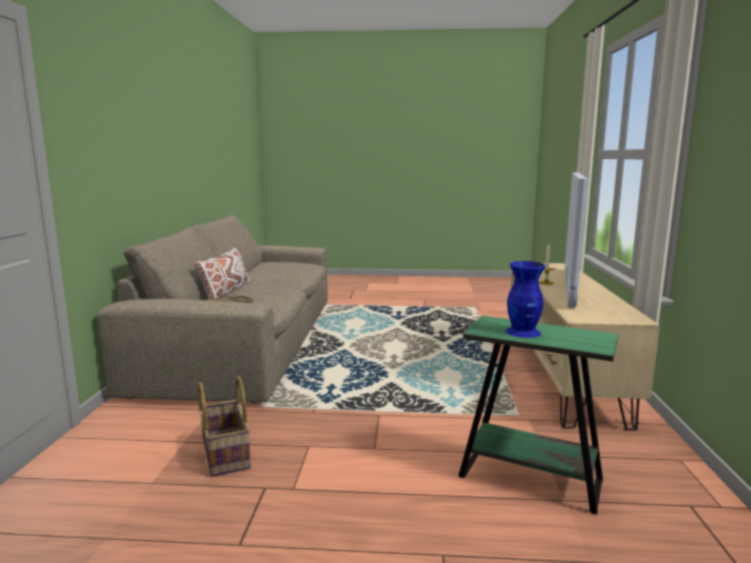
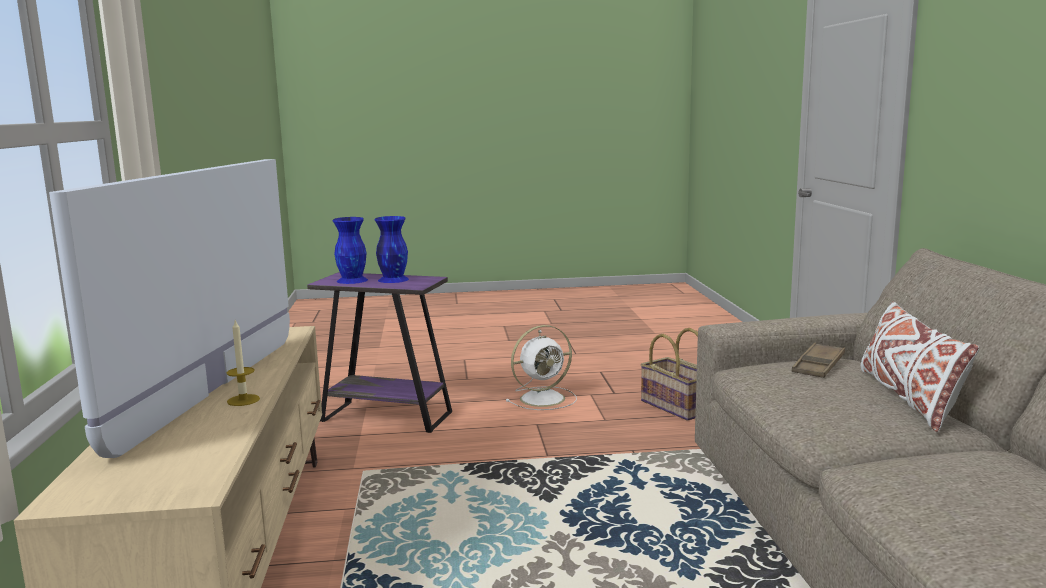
camera: 170 degrees right, 0 degrees up
green side table [458,316,619,514] -> purple side table [307,272,452,433]
none -> blue vase [332,217,368,284]
none -> white fan [506,325,577,410]

